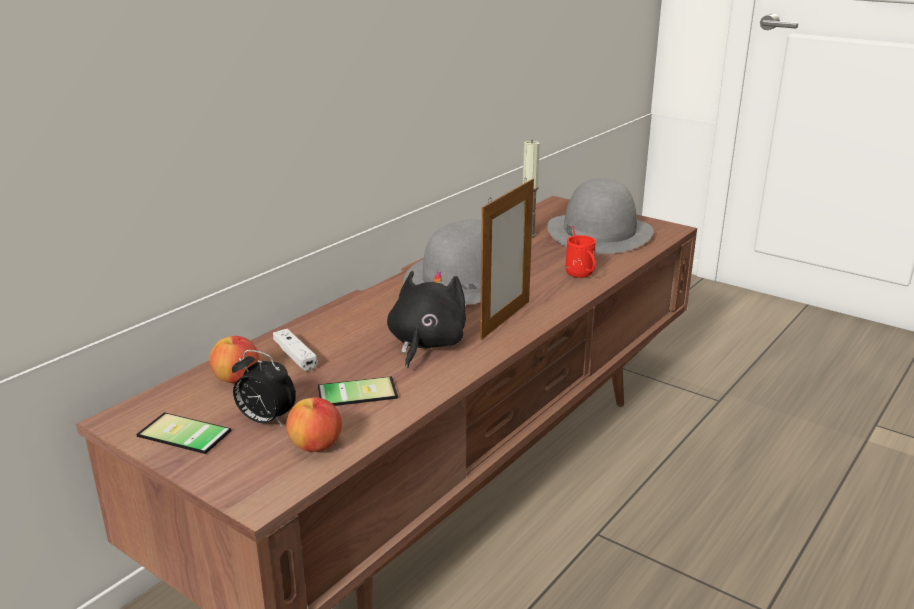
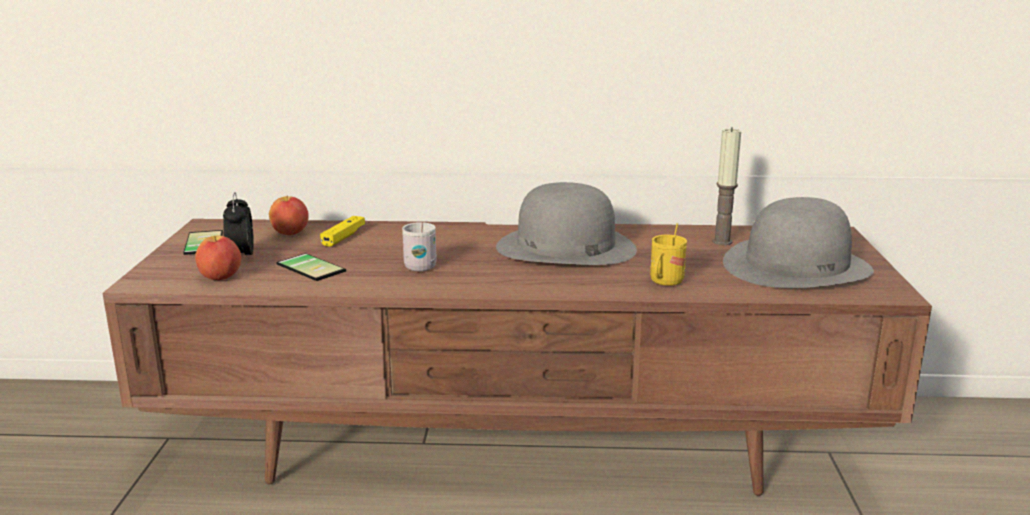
camera: 55 degrees right, 5 degrees down
white game controller [273,329,317,371] -> yellow game controller [320,216,365,247]
black plush toy [387,271,466,368] -> white mug [402,222,437,271]
picture frame [480,178,534,340] -> none
red mug [565,226,596,278] -> yellow mug [650,223,687,286]

